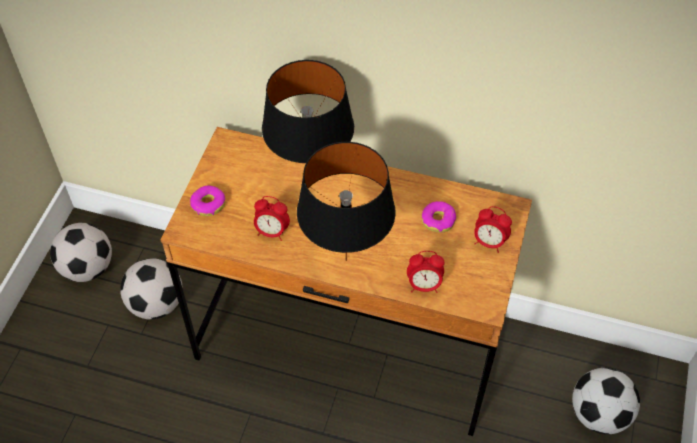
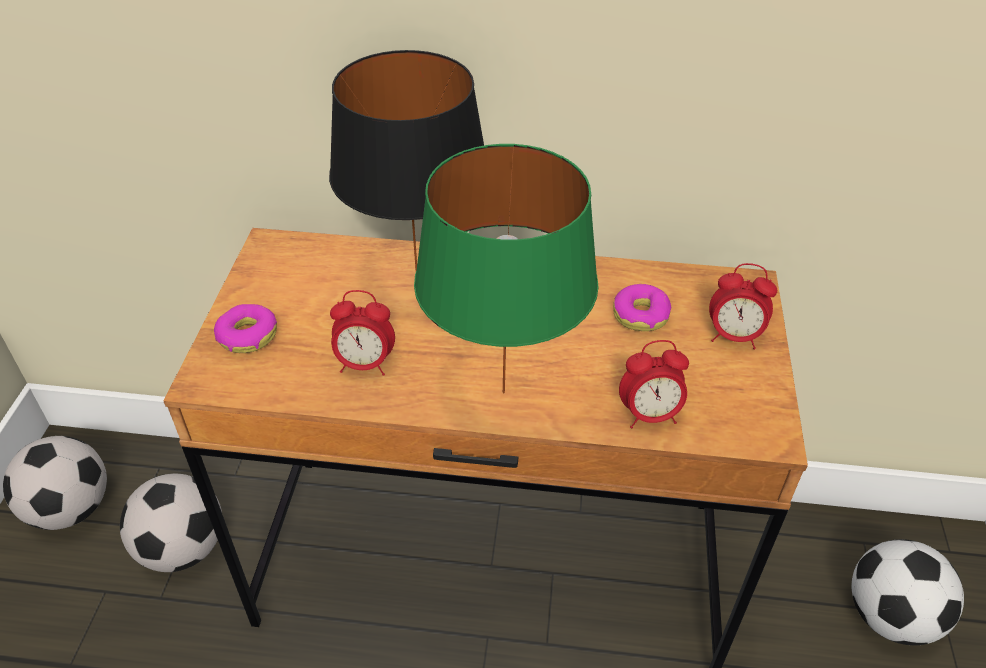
camera: 10 degrees left, 10 degrees down
black table lamp [297,142,396,261] -> green table lamp [414,144,599,393]

